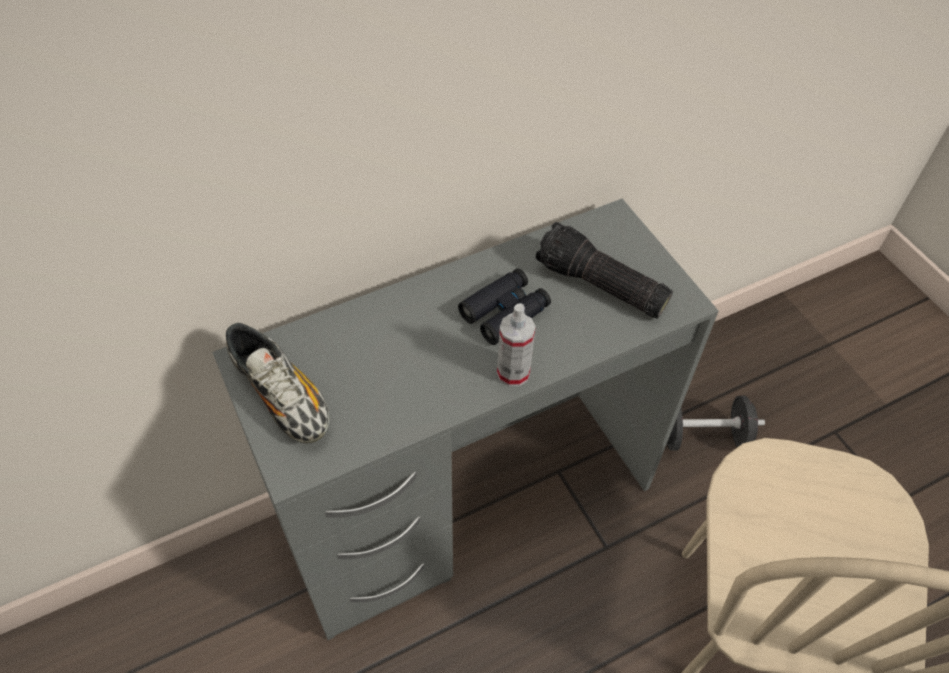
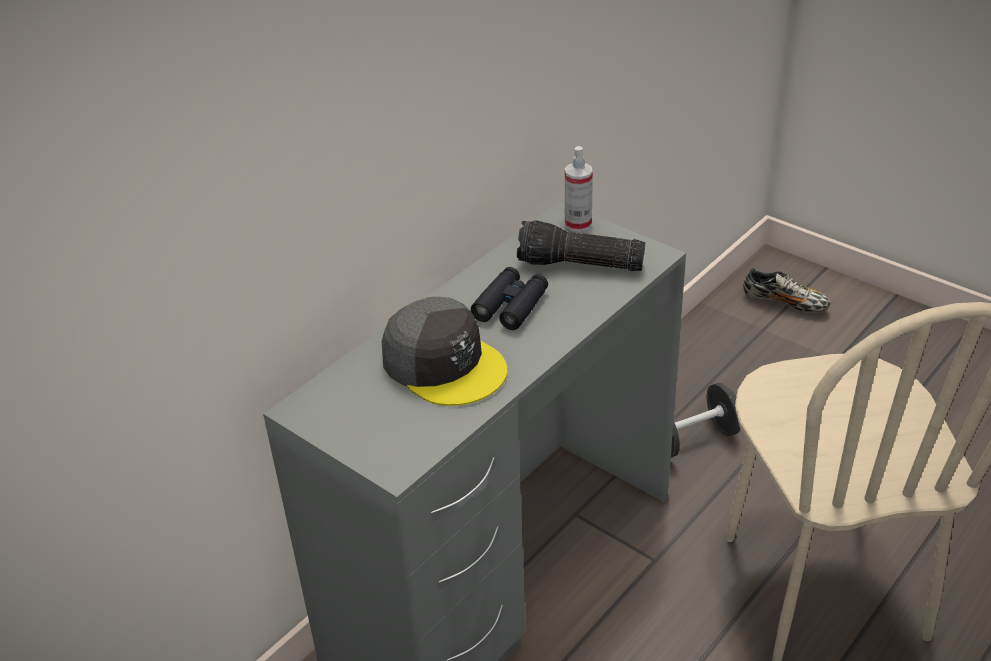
camera: 20 degrees left, 15 degrees down
shoe [226,323,329,444] -> shoe moved to [743,268,830,312]
spray bottle [497,303,536,387] -> spray bottle moved to [565,146,593,232]
none -> grey cap [382,297,507,406]

